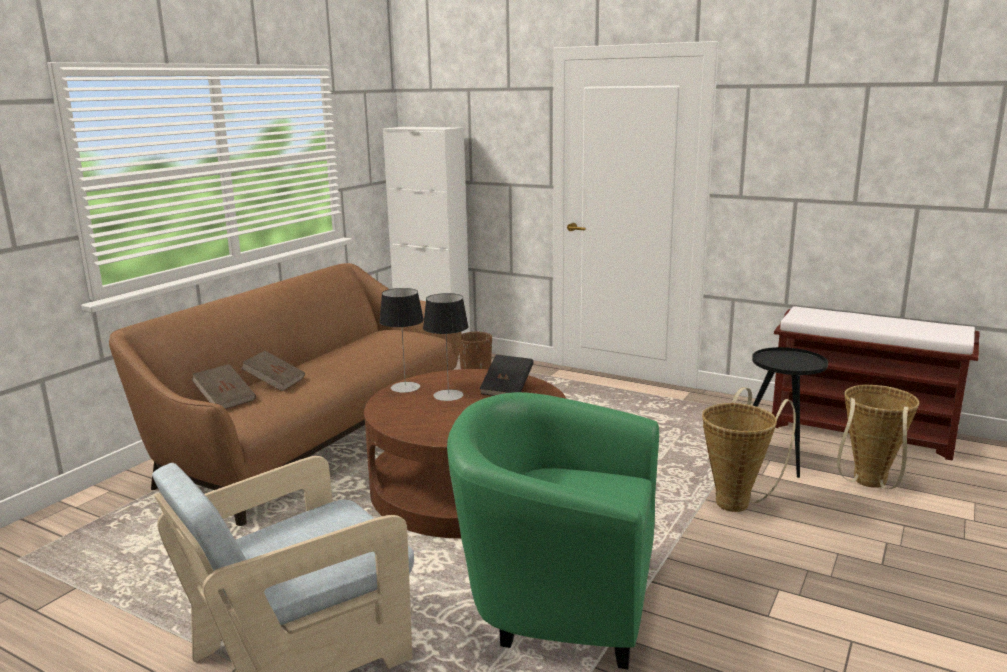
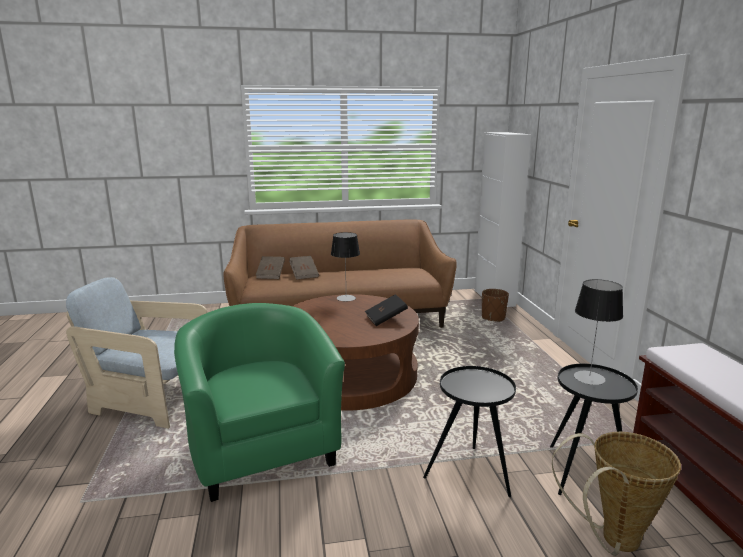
camera: 50 degrees right, 0 degrees up
table lamp [423,293,469,401] -> table lamp moved to [574,279,623,385]
basket [702,387,796,512] -> black side table [423,366,516,497]

